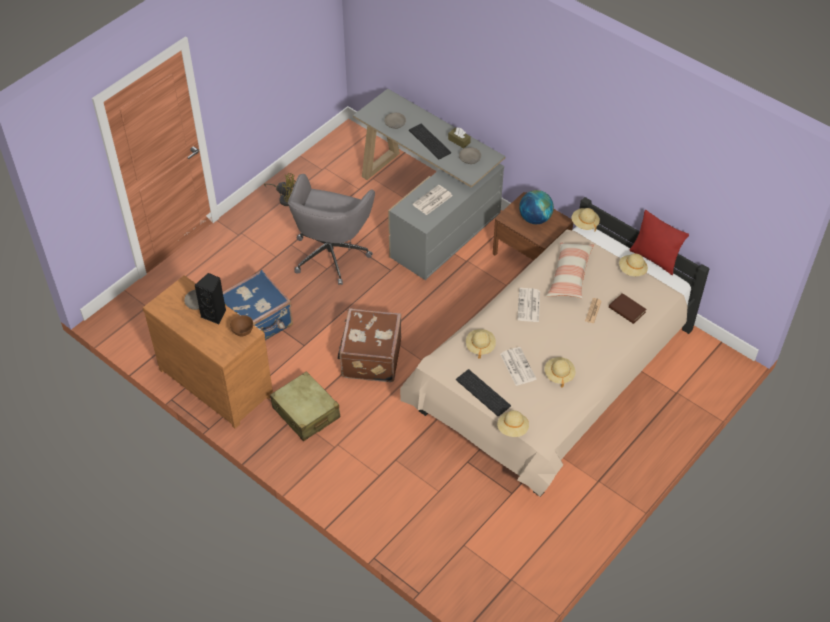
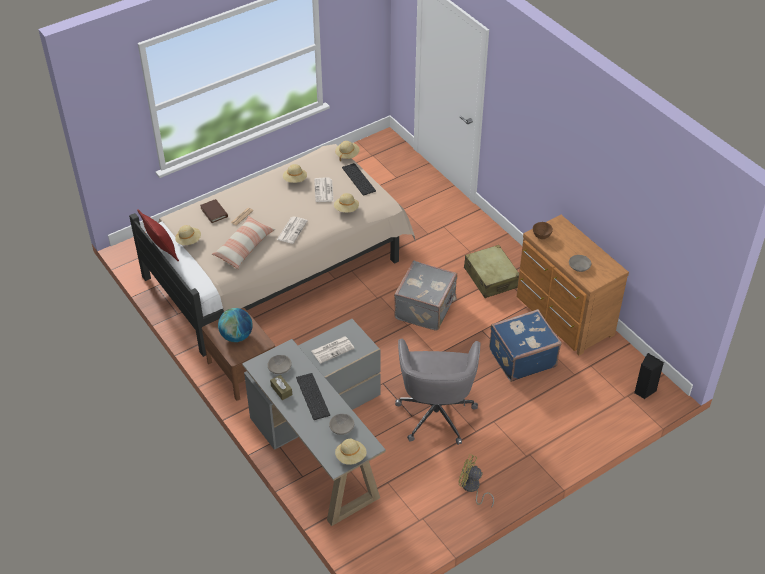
camera: 165 degrees left, 5 degrees down
black speaker [194,273,226,325] -> black speaker moved to [634,353,664,399]
grey office chair [288,174,375,285] -> grey office chair turned 150 degrees clockwise [395,339,480,445]
brown suitcase [338,308,401,382] -> grey suitcase [394,260,457,331]
beige hat [572,208,600,232] -> beige hat moved to [335,439,367,465]

